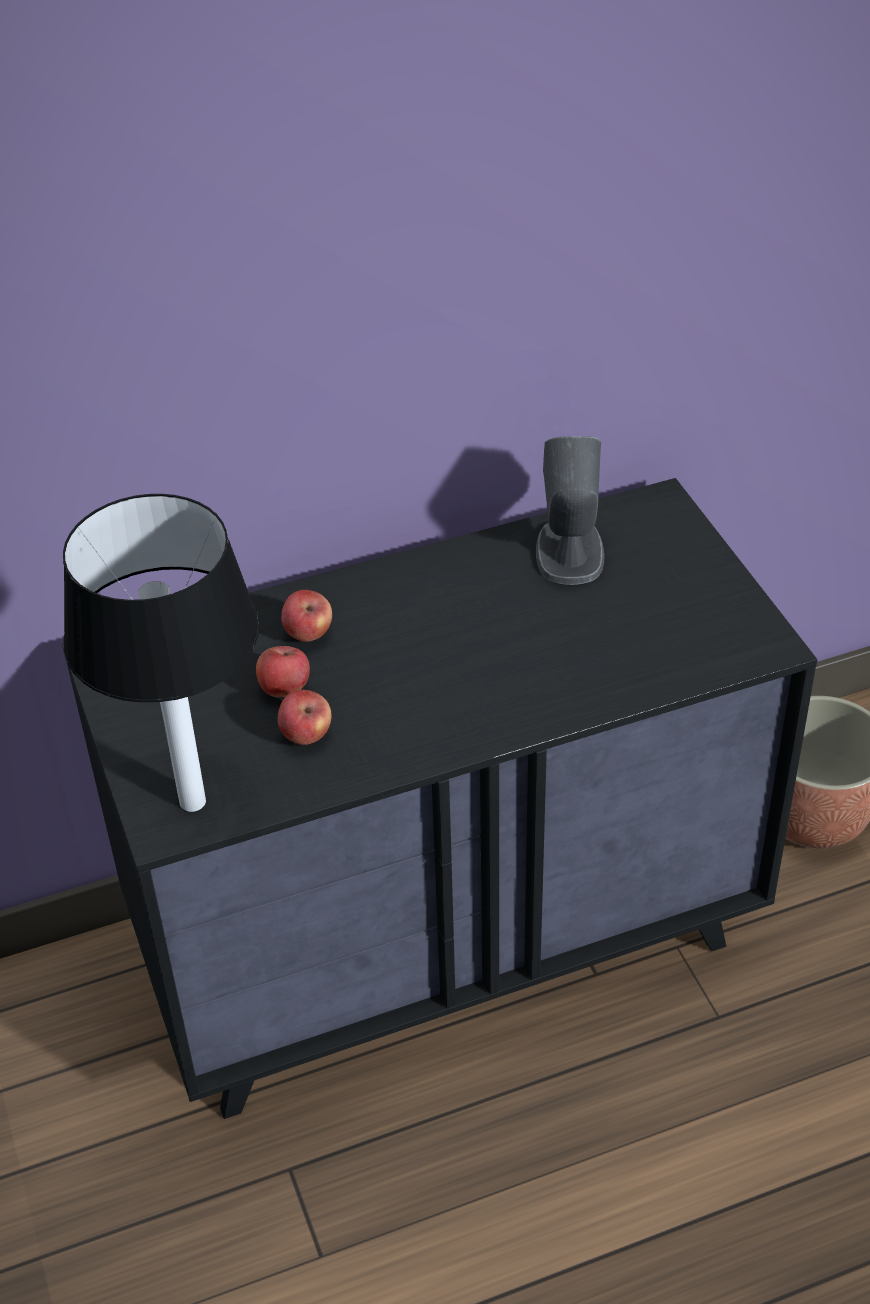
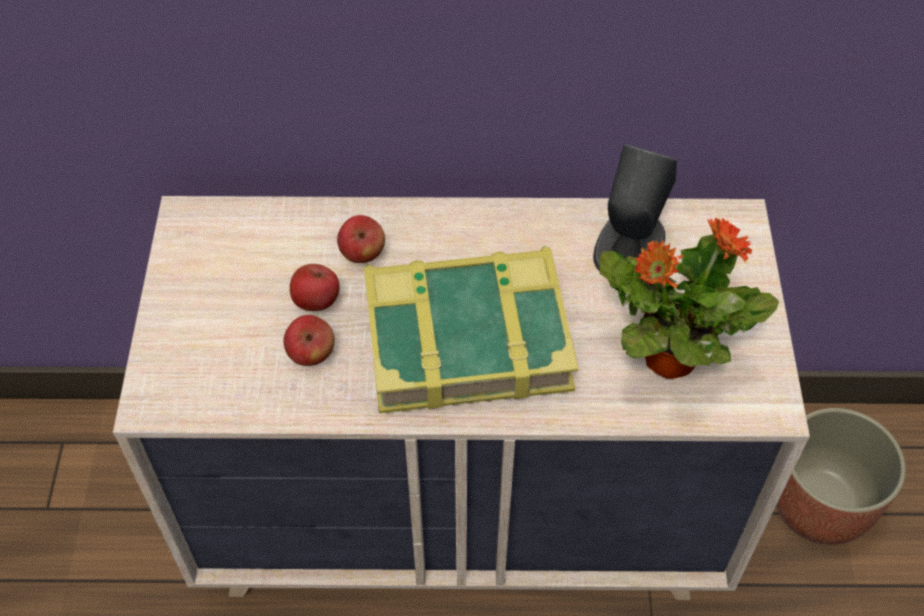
camera: 20 degrees right, 10 degrees up
black dresser [62,478,817,1119] -> beige dresser [113,196,810,600]
table lamp [63,494,259,812] -> none
none -> book [364,246,579,414]
none -> potted plant [599,218,779,379]

